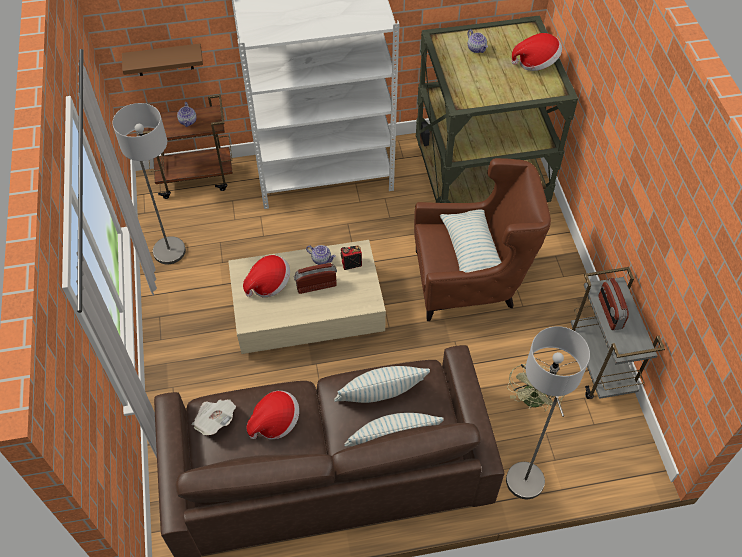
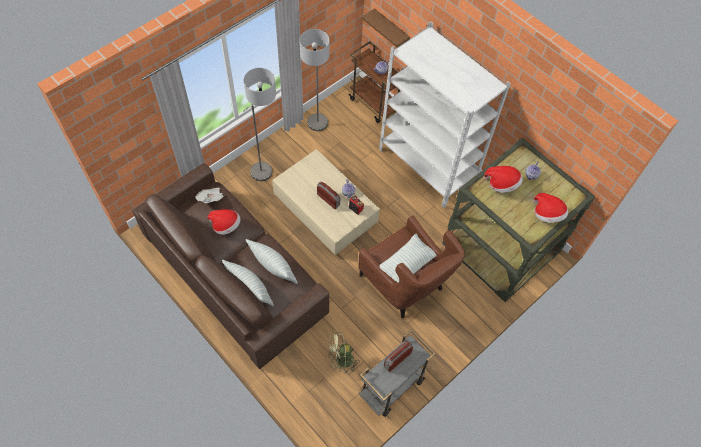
camera: 55 degrees right, 5 degrees up
hat [243,255,290,298] -> hat moved to [484,166,523,193]
grey floor lamp [506,326,590,499] -> grey floor lamp moved to [243,68,276,181]

